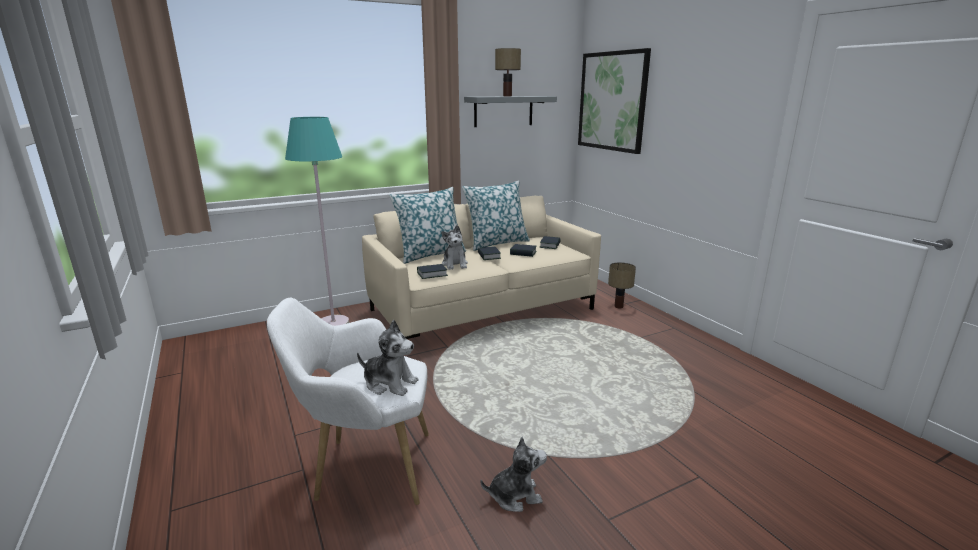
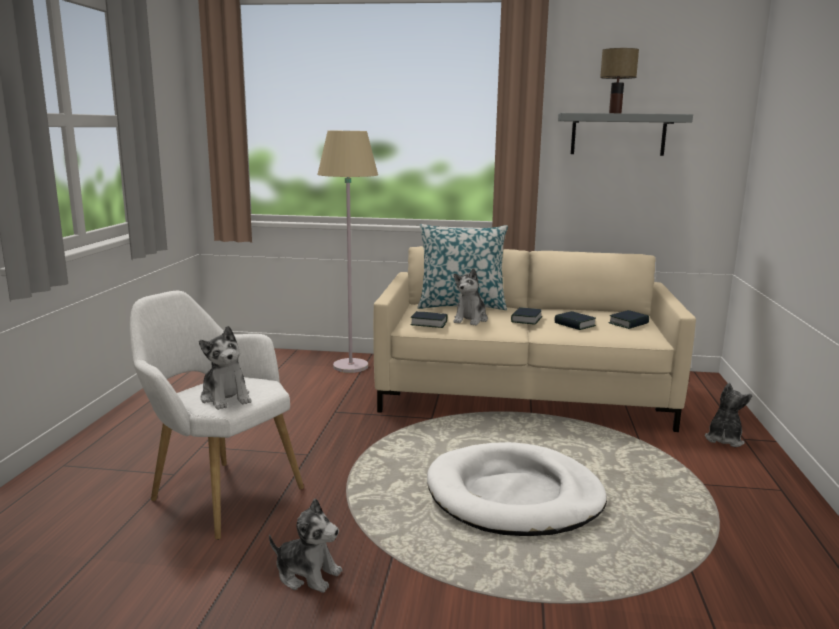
camera: 35 degrees right, 5 degrees down
turquoise floor lamp [285,117,349,326] -> beige floor lamp [317,131,378,373]
pillow [462,180,530,251] -> none
picture [578,48,651,154] -> none
table lamp [608,262,636,308] -> plush toy [705,383,752,447]
none -> white dog bed [427,442,607,536]

